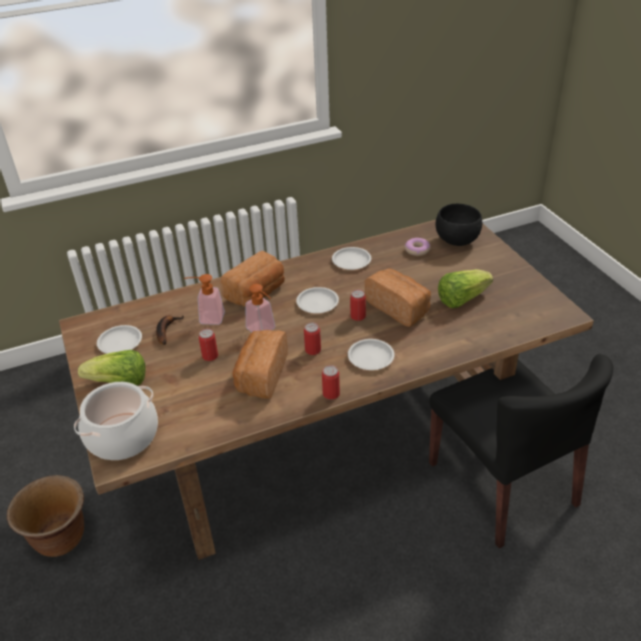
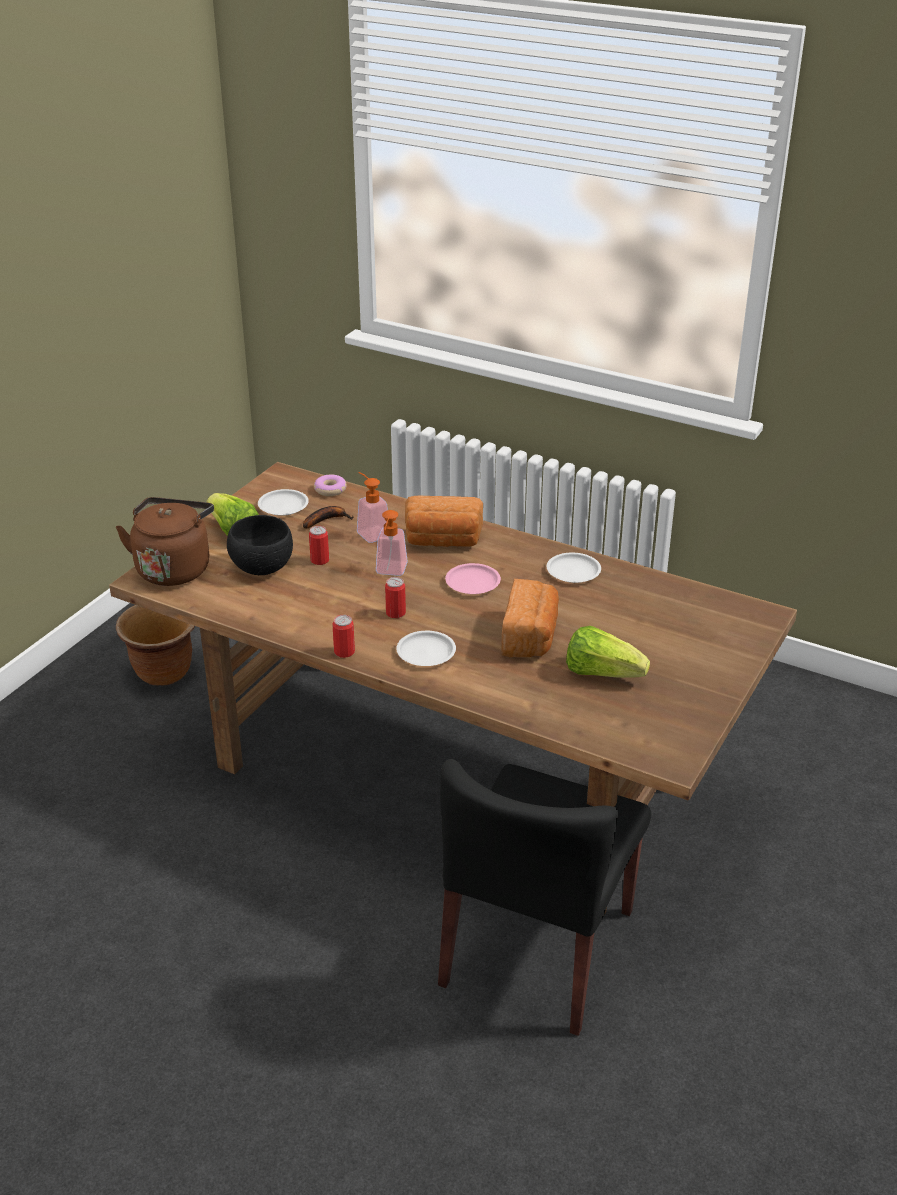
camera: 50 degrees right, 5 degrees down
cooking pot [74,382,158,460] -> brown kettle [116,497,214,586]
bread [232,330,288,399] -> none
white plate [296,287,339,313] -> pink plate [445,563,501,594]
can [350,290,366,321] -> none
donut [404,238,430,256] -> donut moved to [314,474,347,496]
black bowl [436,204,482,246] -> black bowl moved to [227,515,293,575]

